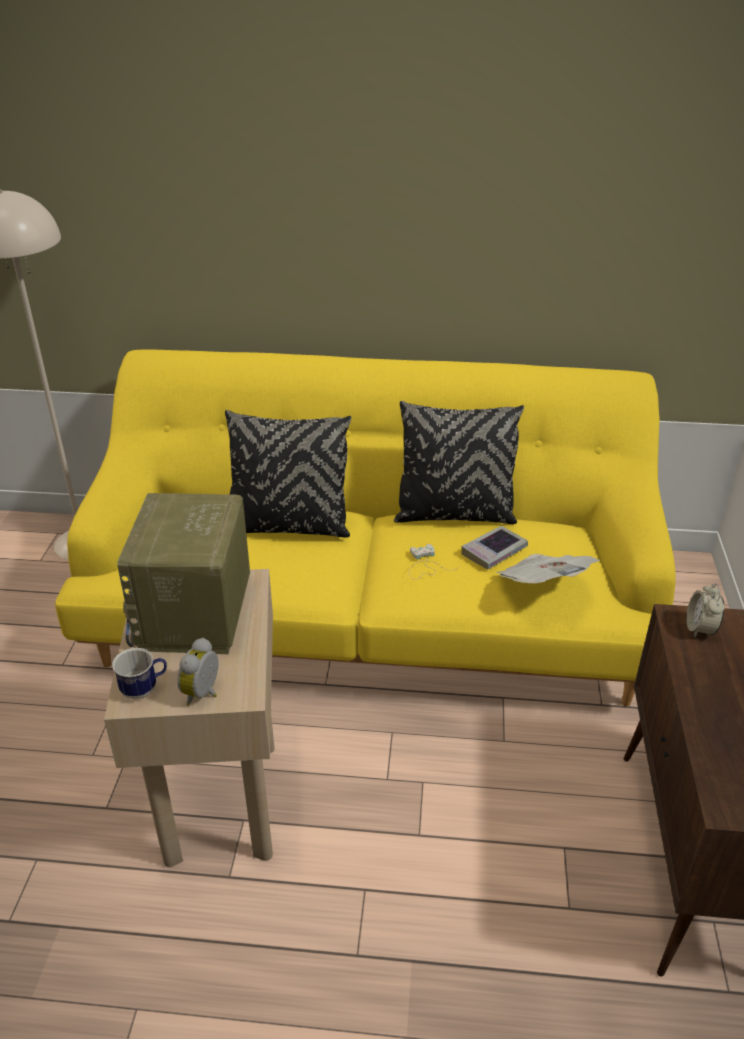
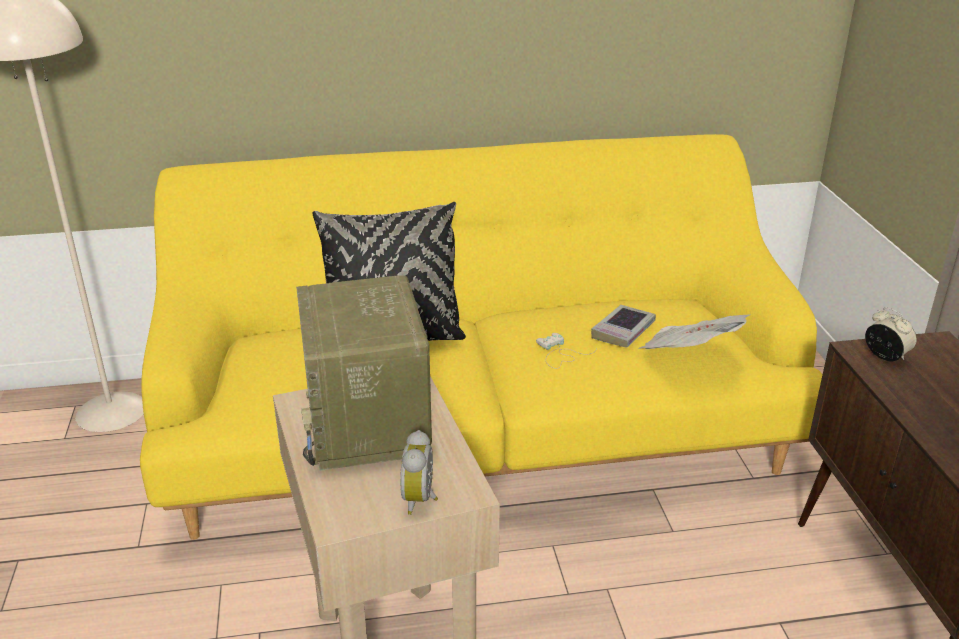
camera: 15 degrees left, 5 degrees down
mug [112,648,167,699] -> none
black pillow [394,401,524,524] -> none
alarm clock [686,584,724,637] -> alarm clock turned 150 degrees clockwise [865,307,917,361]

